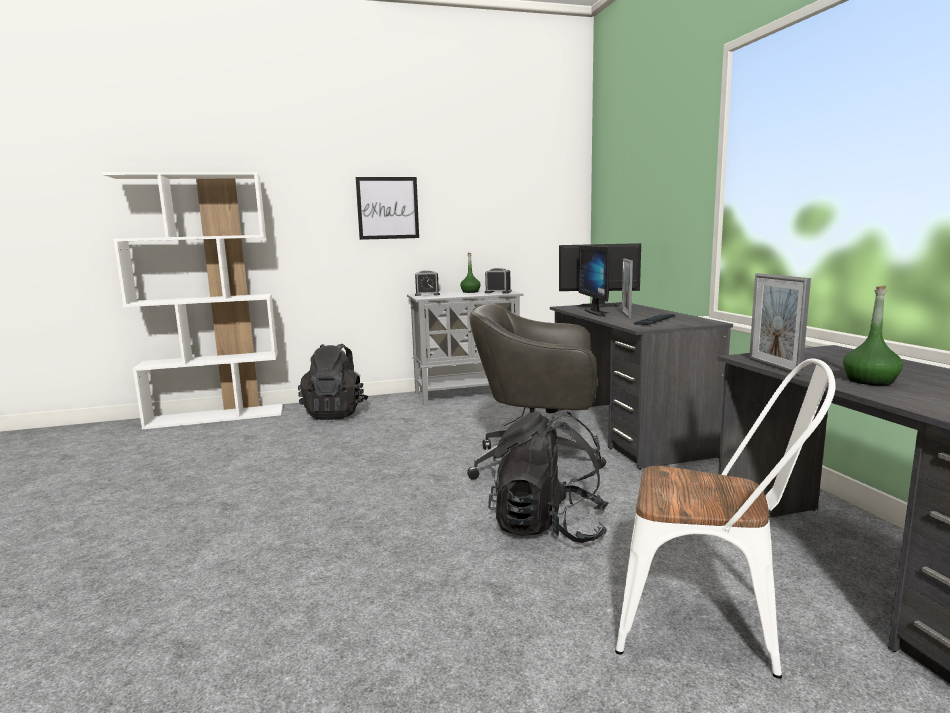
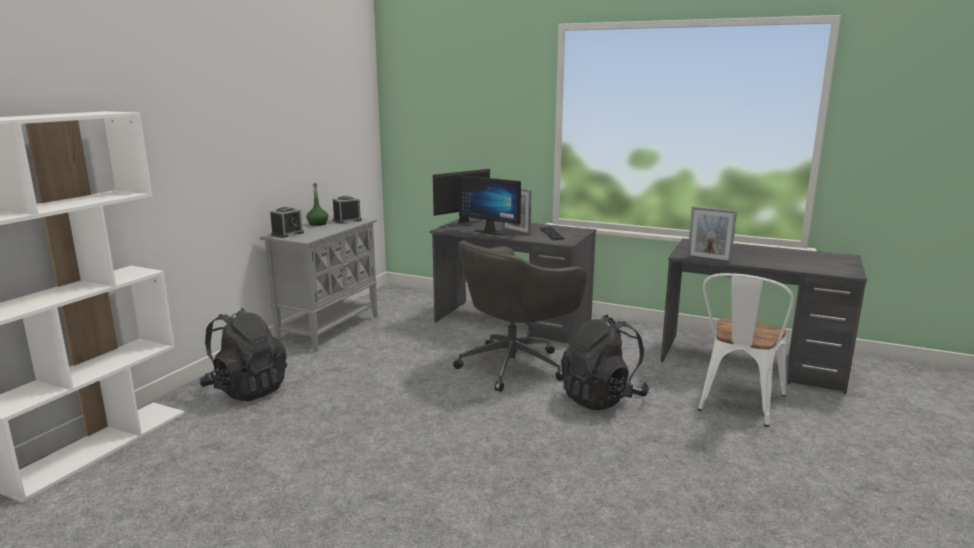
camera: 50 degrees left, 5 degrees up
picture [356,177,419,240] -> none
white chair [615,358,836,679] -> white chair turned 150 degrees clockwise [698,273,794,427]
green bottle [843,286,903,385] -> none

